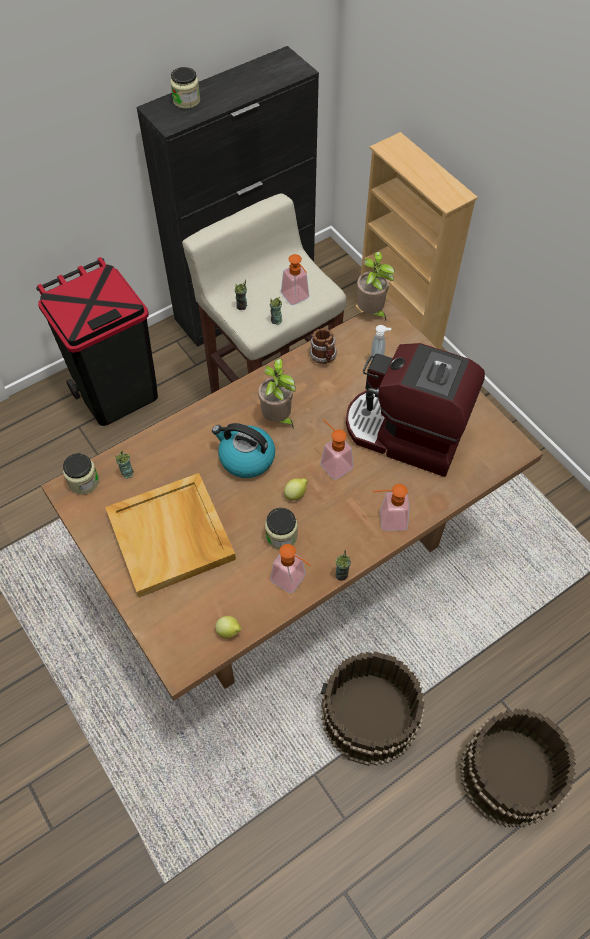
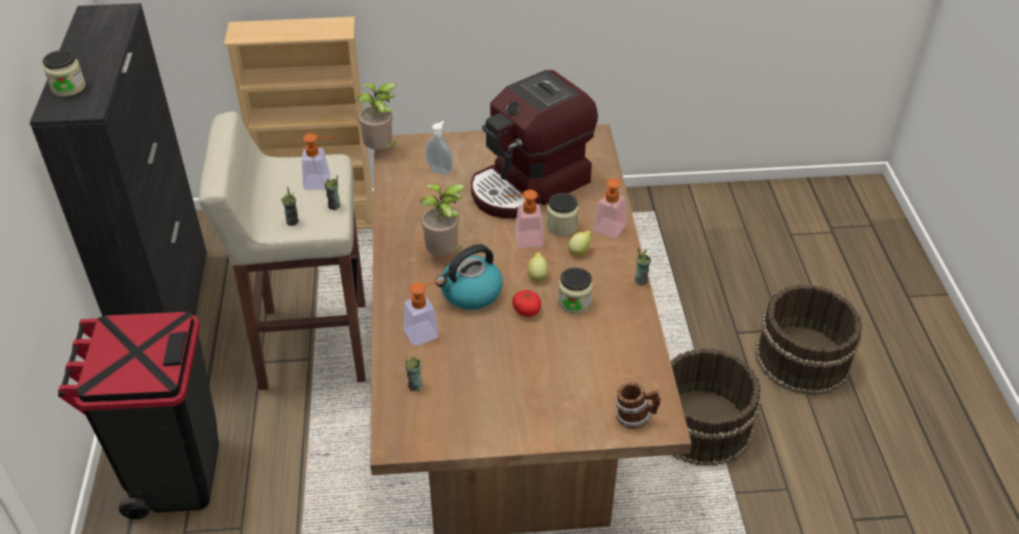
camera: 60 degrees left, 15 degrees down
jar [63,453,99,495] -> jar moved to [547,193,579,236]
beige tray [105,473,236,598] -> none
lemon [215,616,241,638] -> lemon moved to [568,231,592,256]
soap dispenser [271,544,311,593] -> soap dispenser moved to [404,280,444,346]
mug [309,328,337,364] -> mug moved to [615,382,661,429]
none -> tomato [512,290,541,317]

